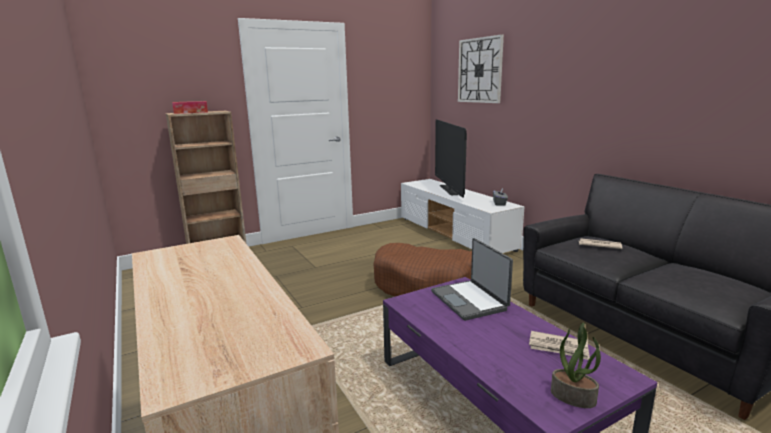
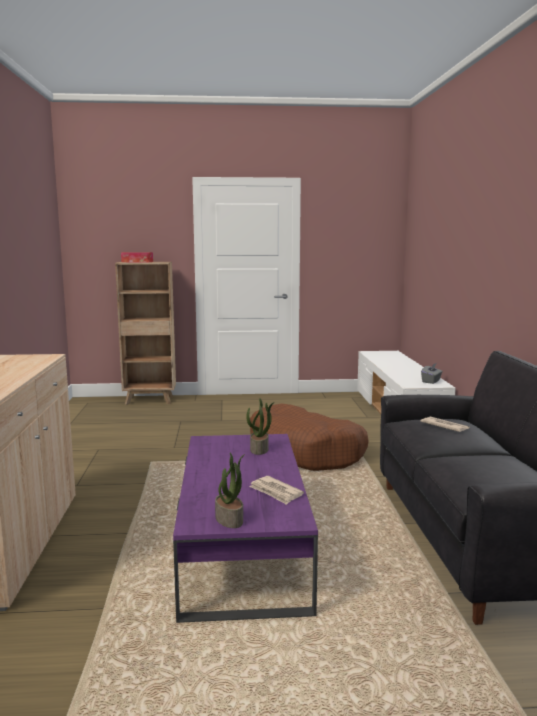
camera: 25 degrees right, 5 degrees down
laptop [431,238,513,321] -> potted plant [246,398,275,455]
television [435,119,467,198] -> none
wall clock [458,34,504,103] -> none

